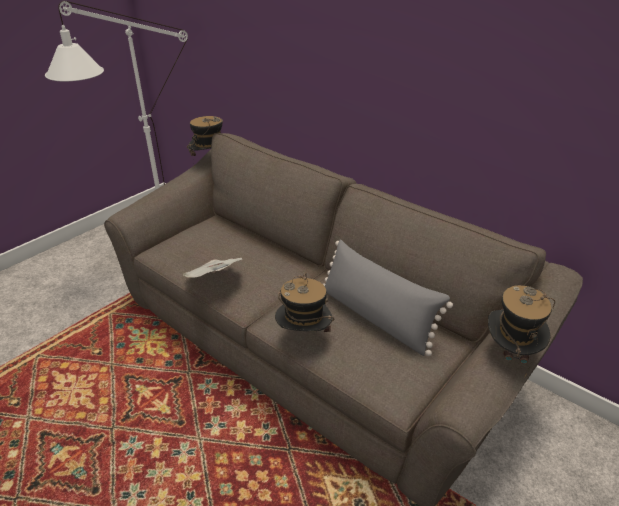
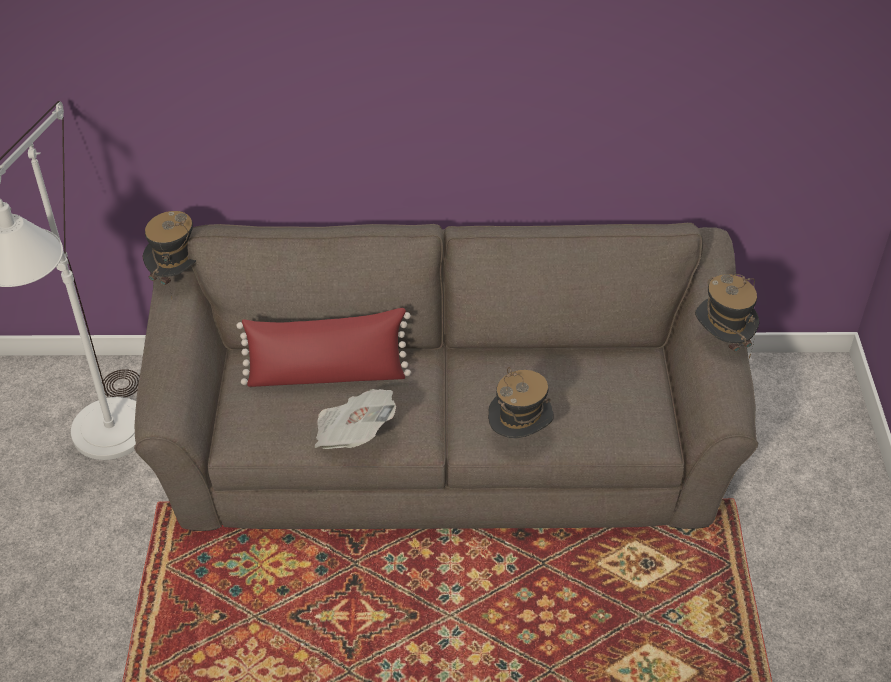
camera: 40 degrees left, 10 degrees up
grey pillow [323,239,453,356] -> none
none -> red pillow [237,308,411,387]

